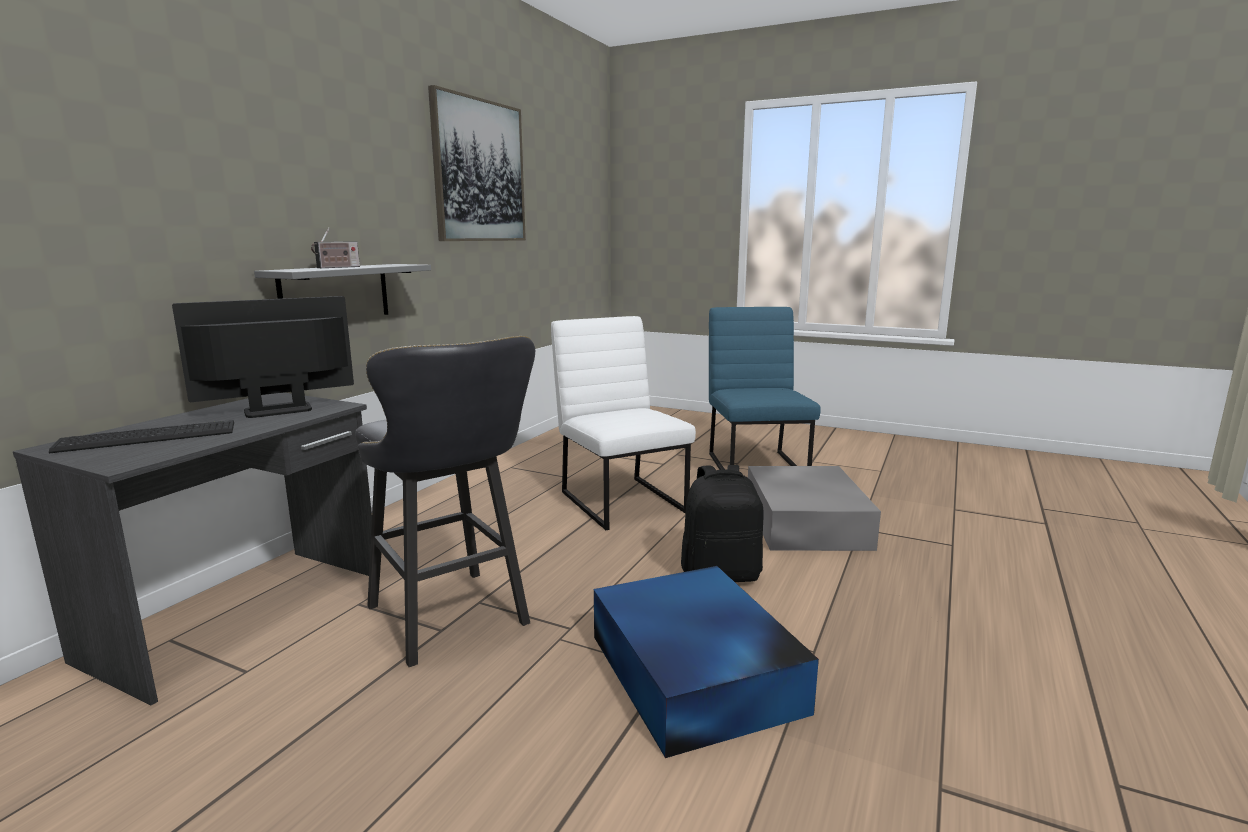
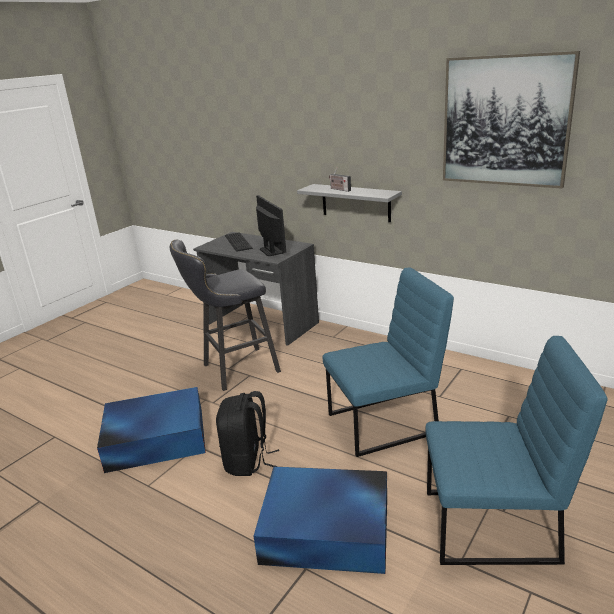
camera: 100 degrees right, 10 degrees up
white chair [551,316,696,530] -> blue chair [323,267,454,457]
grey storage box [748,466,881,551] -> blue storage box [254,467,387,574]

